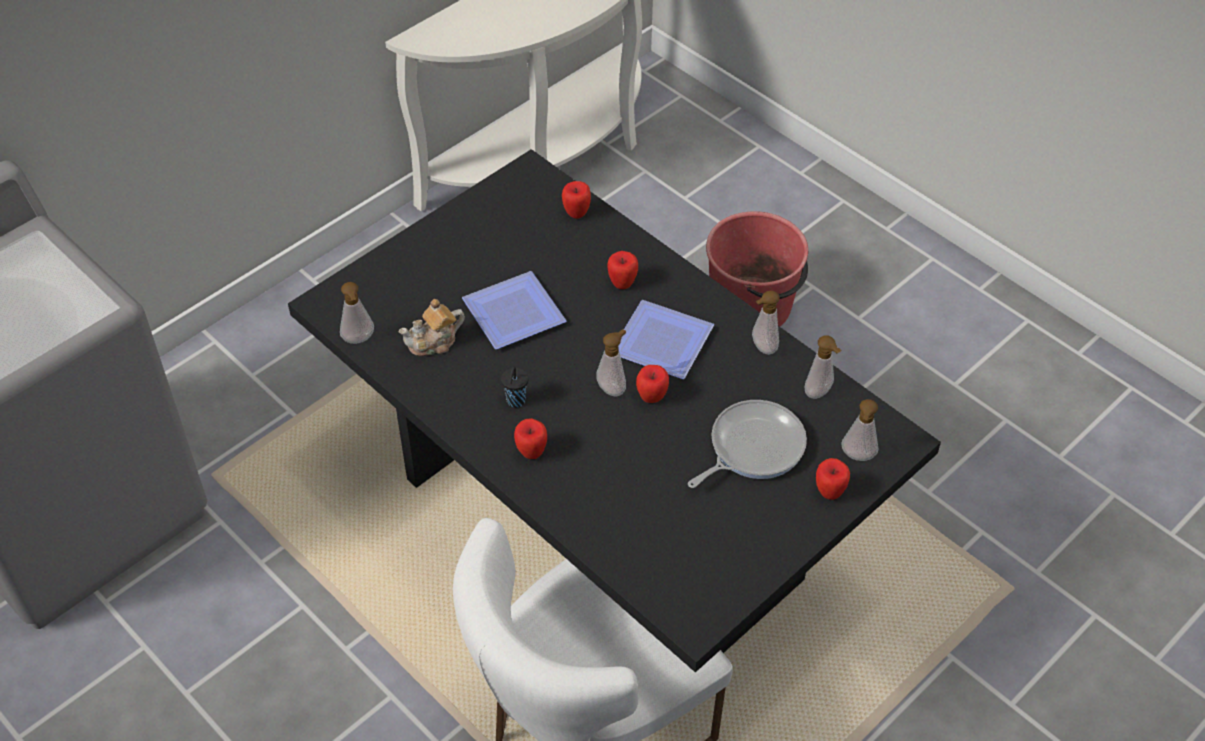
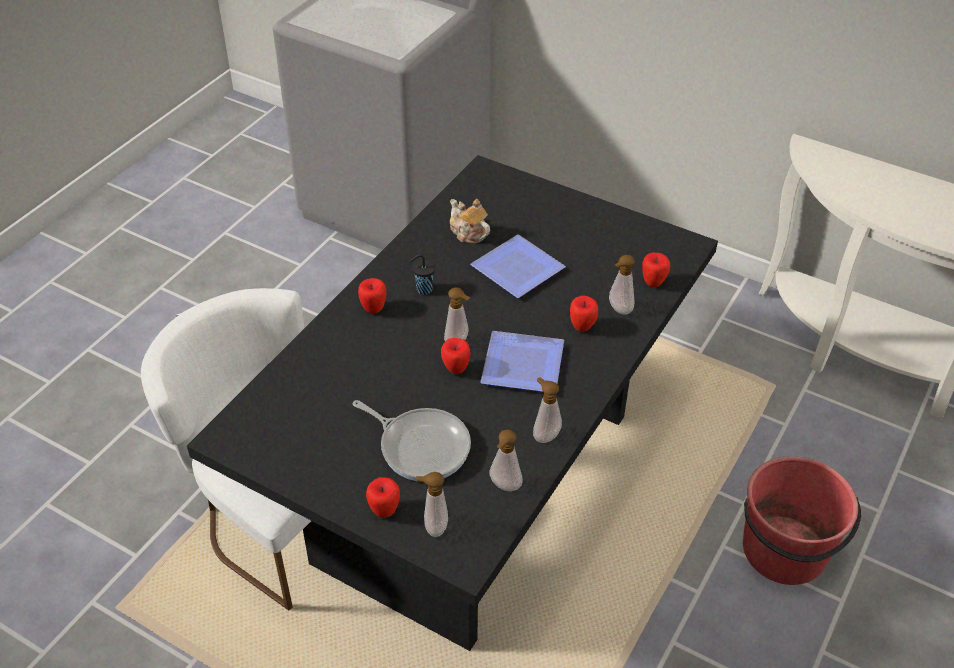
camera: 75 degrees right, 5 degrees down
soap dispenser [340,282,374,344] -> soap dispenser moved to [609,255,635,315]

